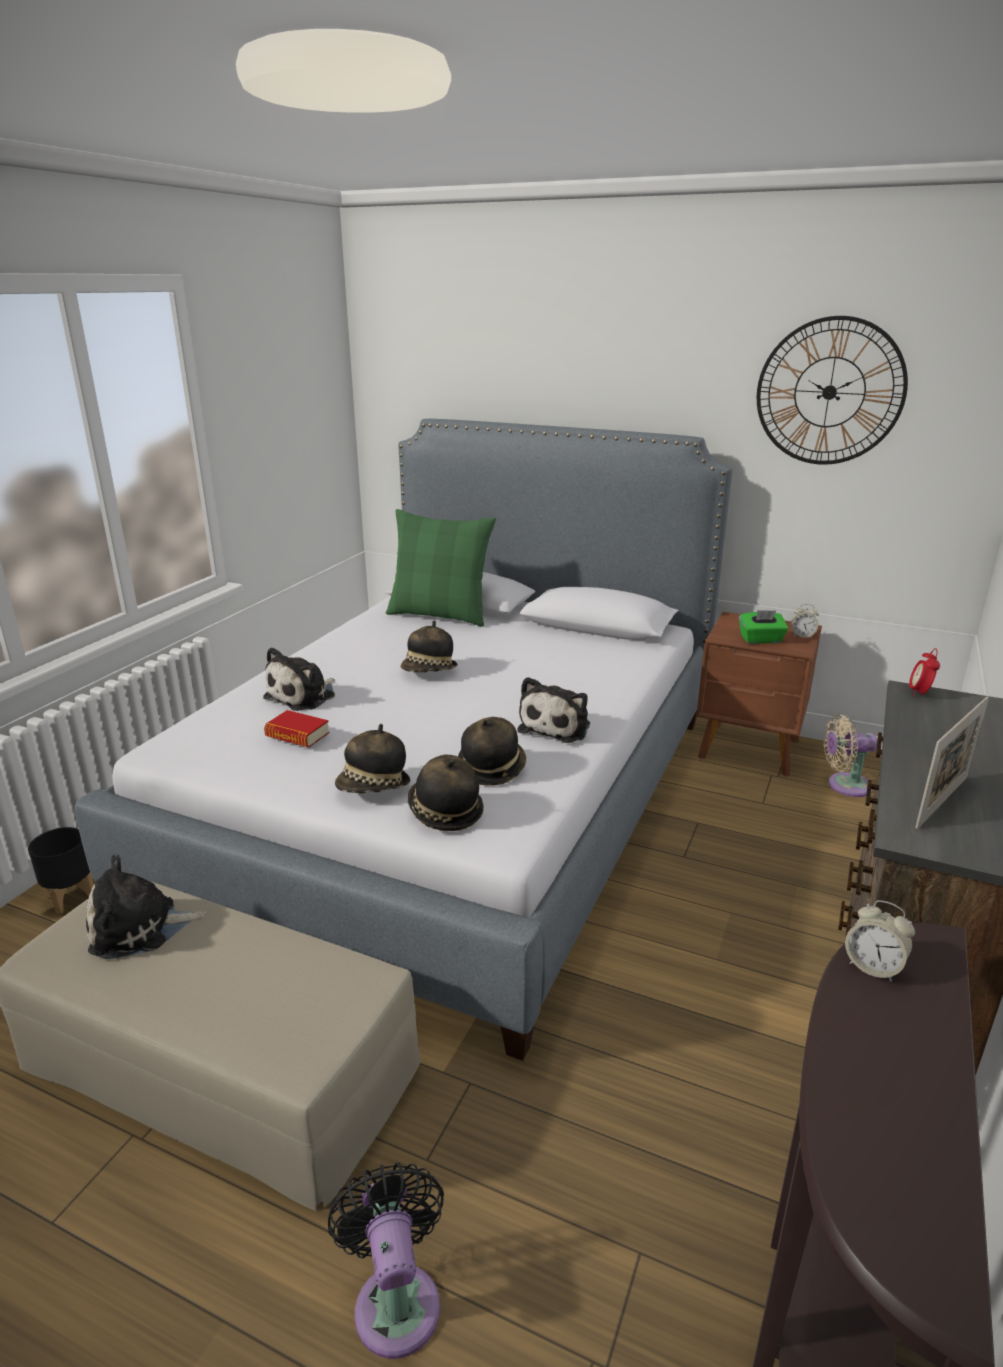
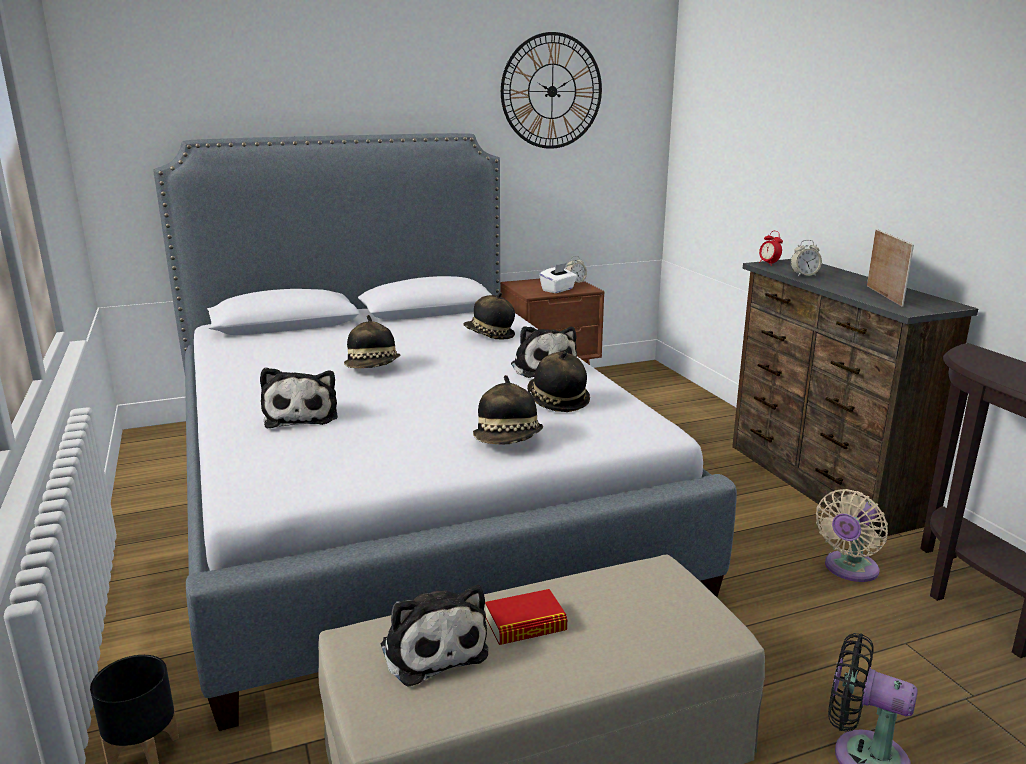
camera: 45 degrees left, 5 degrees down
plush toy [86,854,206,959] -> plush toy turned 60 degrees counterclockwise [381,585,488,687]
book [264,710,330,748] -> book moved to [485,589,567,645]
green pillow [386,509,496,627] -> none
hat [408,755,484,831] -> hat moved to [463,292,515,339]
green tissue box [739,610,788,644] -> white tissue box [539,263,577,293]
beige fan [823,715,878,797] -> beige fan moved to [816,489,888,582]
alarm clock [845,900,915,982] -> alarm clock moved to [791,240,822,276]

